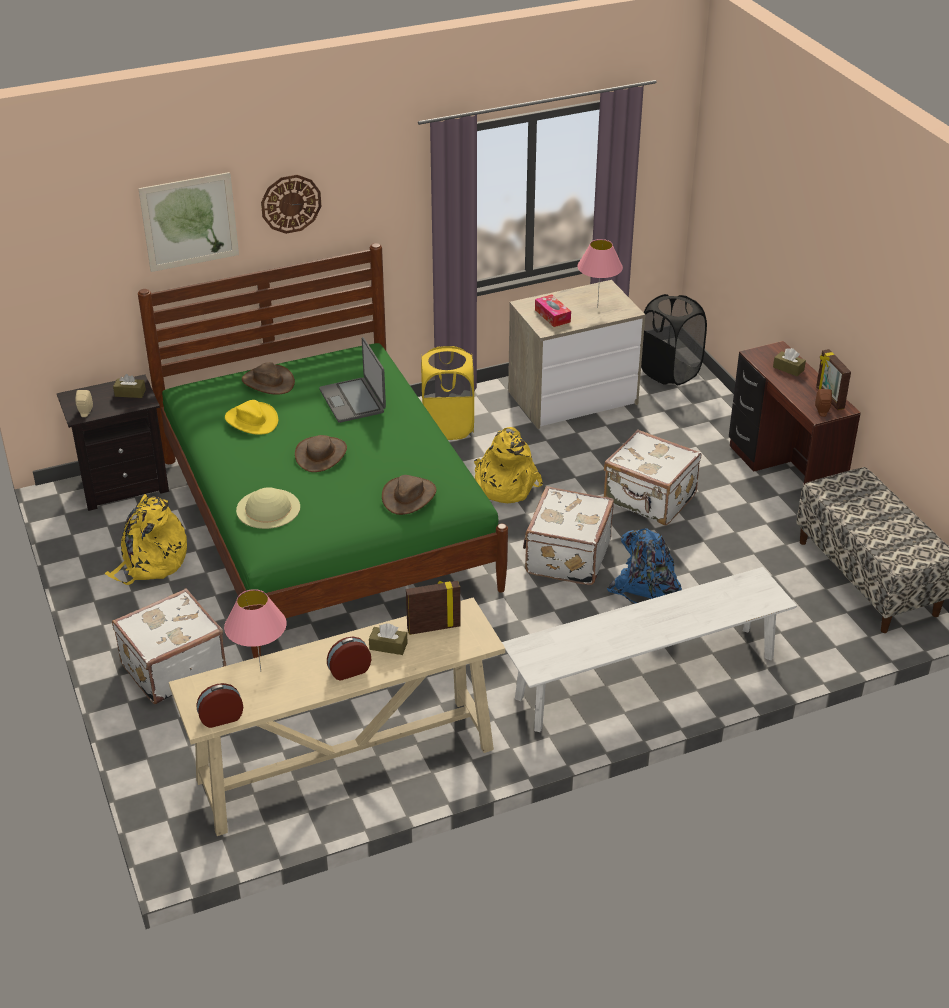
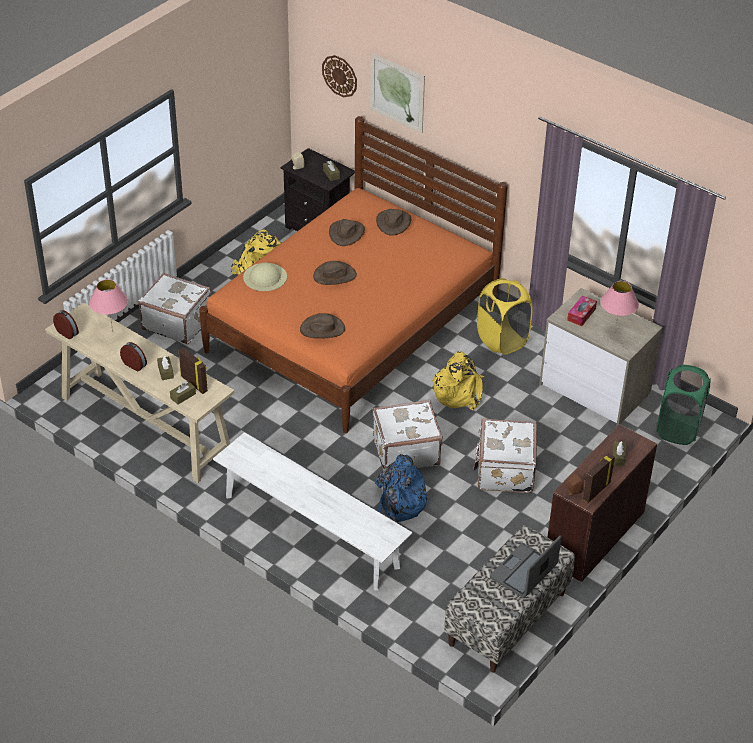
camera: 60 degrees right, 5 degrees up
green bed [138,243,508,658] -> orange bed [199,116,508,433]
yellow hat [225,400,278,435] -> brown hat [329,219,365,246]
wall clock [261,175,322,234] -> wall clock moved to [322,55,357,97]
laptop [319,337,386,423] -> laptop moved to [490,535,562,598]
black laundry basket [641,294,707,385] -> green laundry basket [657,365,711,445]
none -> brown tissue box [170,381,196,405]

